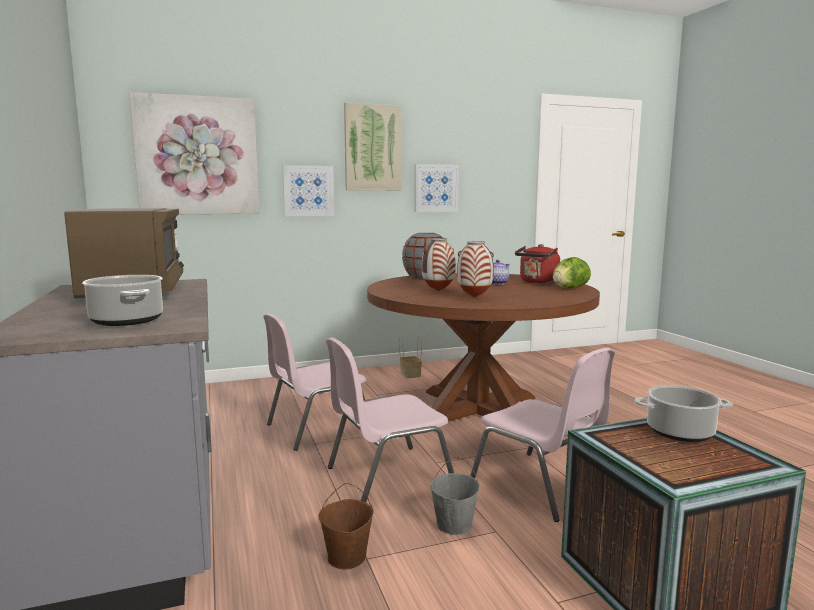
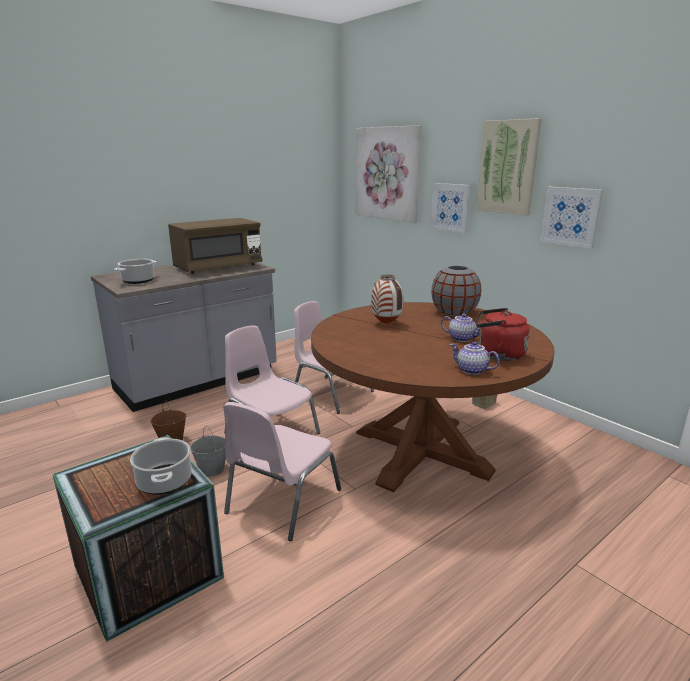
camera: 70 degrees right, 10 degrees up
vase [457,241,494,297] -> none
lettuce [553,257,591,288] -> teapot [450,341,500,375]

